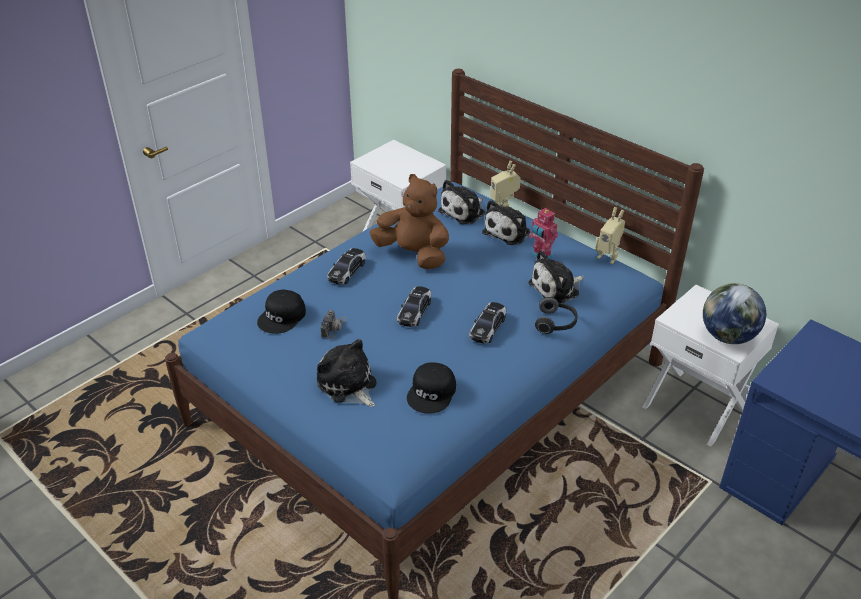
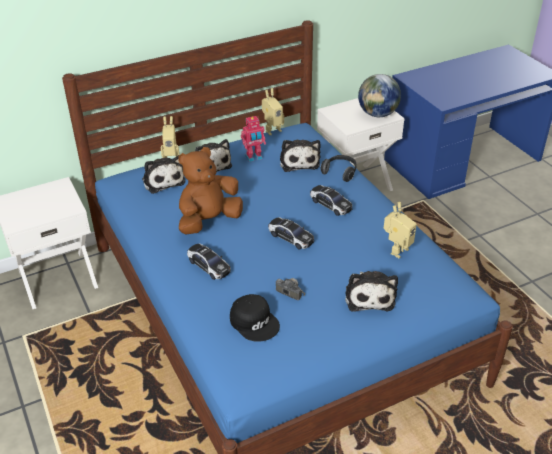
camera: 70 degrees left, 0 degrees up
plush toy [317,339,376,407] -> plush toy turned 75 degrees counterclockwise [345,271,398,312]
black cap [407,362,456,414] -> toy robot [384,202,417,258]

